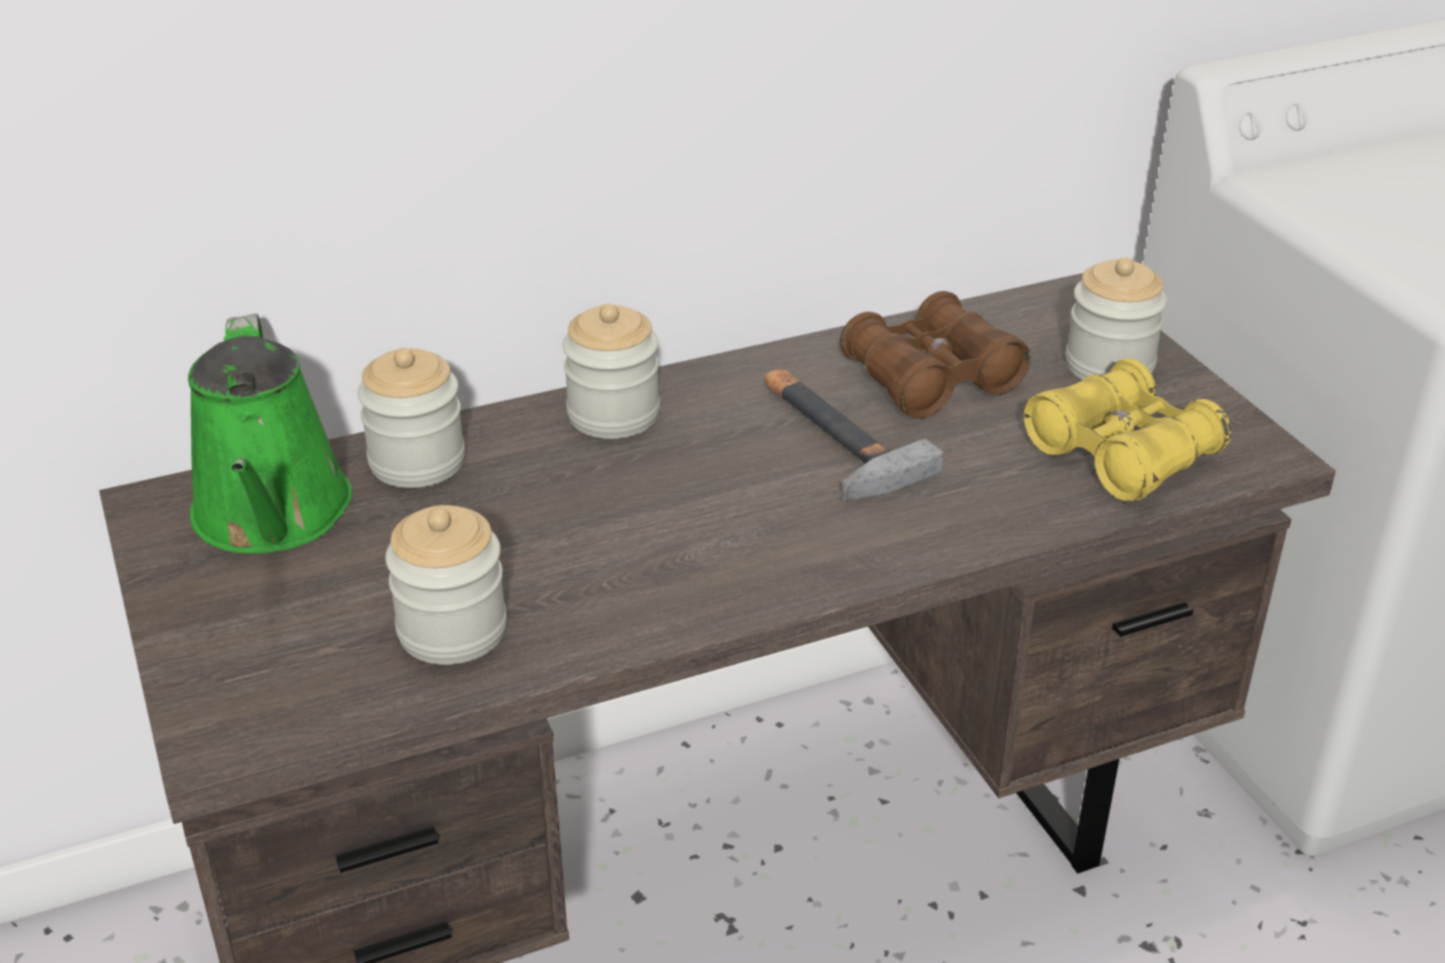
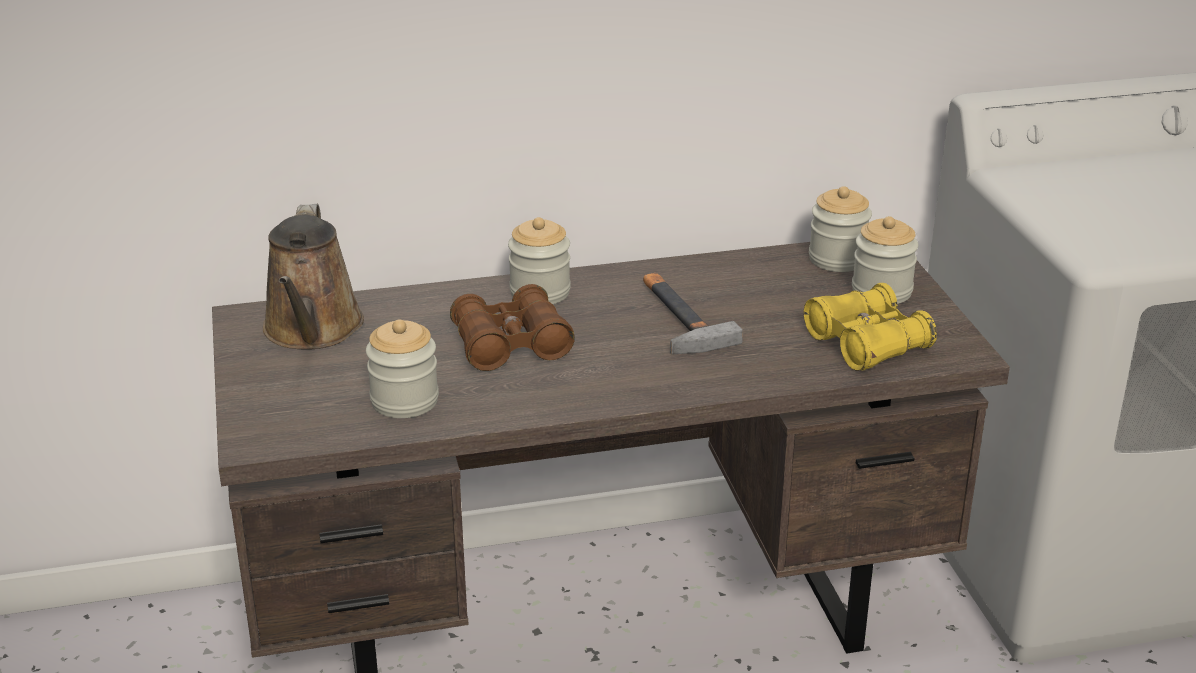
camera: 10 degrees right, 5 degrees down
green watering can [188,313,353,554] -> brown watering can [263,204,364,349]
jar [358,348,465,488] -> jar moved to [809,186,872,272]
brown binoculars [840,291,1031,419] -> brown binoculars moved to [450,284,575,371]

